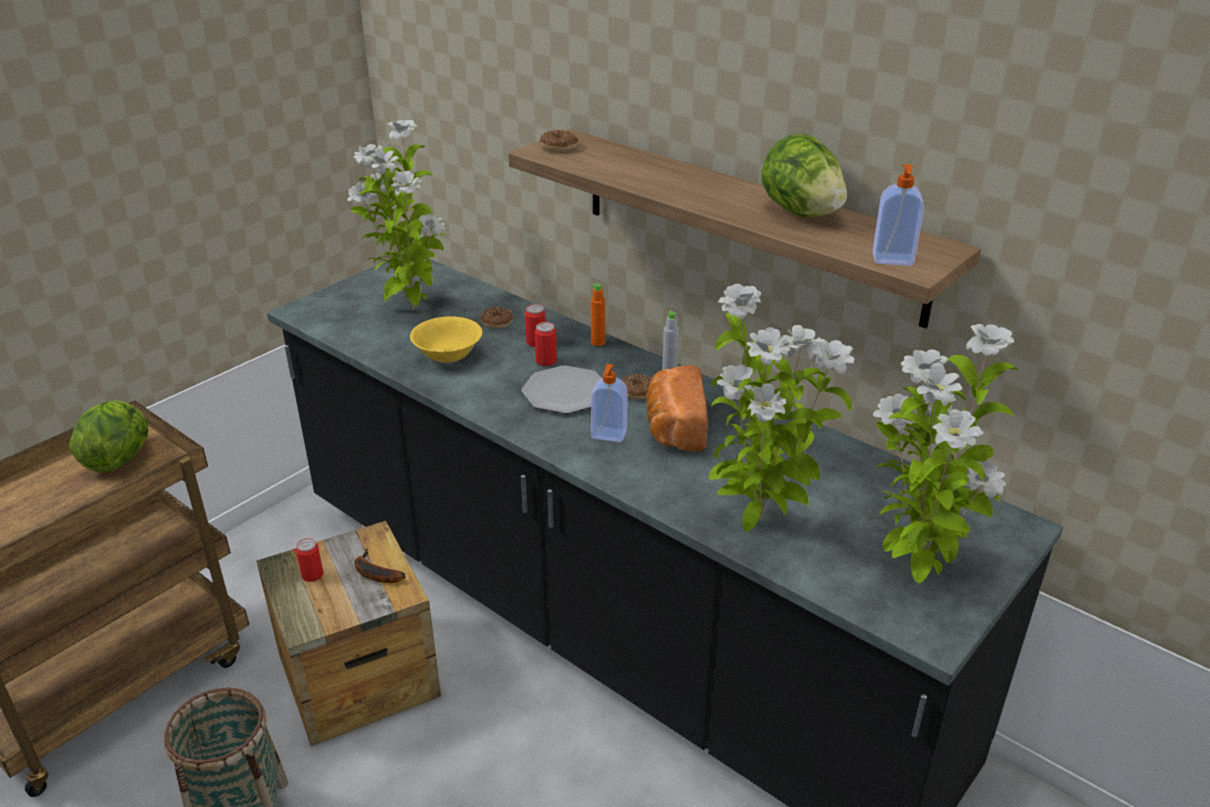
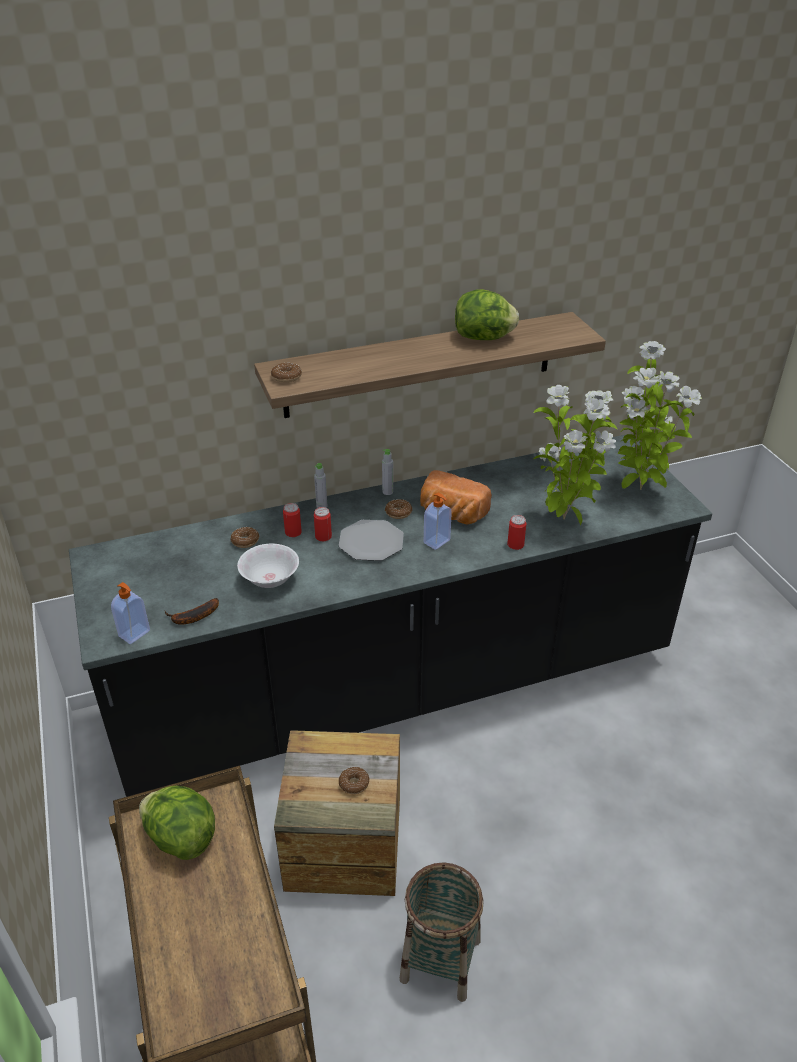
camera: 60 degrees left, 5 degrees up
can [296,538,323,582] -> can moved to [507,515,526,550]
potted plant [347,120,445,310] -> none
banana [354,548,406,583] -> banana moved to [165,598,219,625]
yellow bowl [410,316,482,363] -> white bowl [237,544,299,588]
orange bottle [591,284,605,346] -> grey bottle [314,463,327,508]
soap dispenser [873,164,924,266] -> soap dispenser moved to [111,582,150,644]
none -> donut [339,767,370,794]

